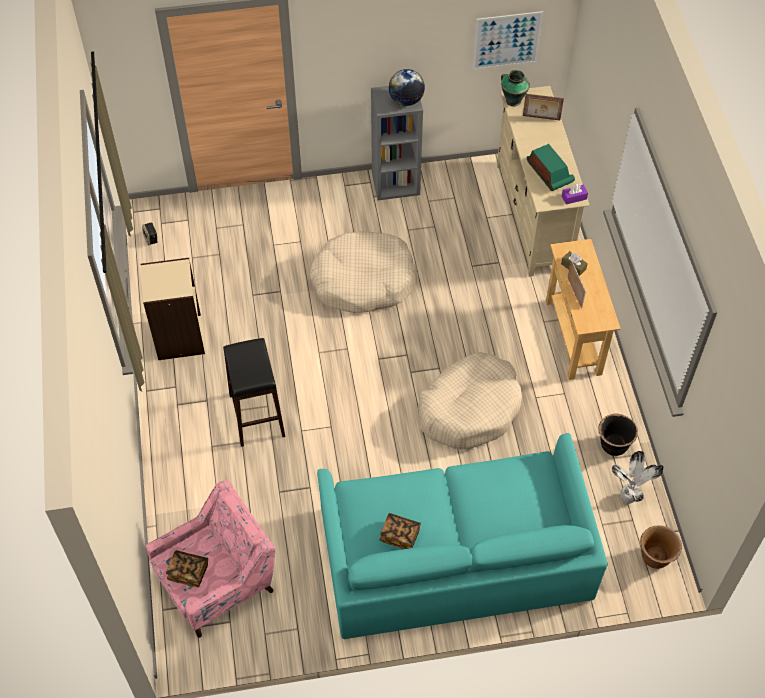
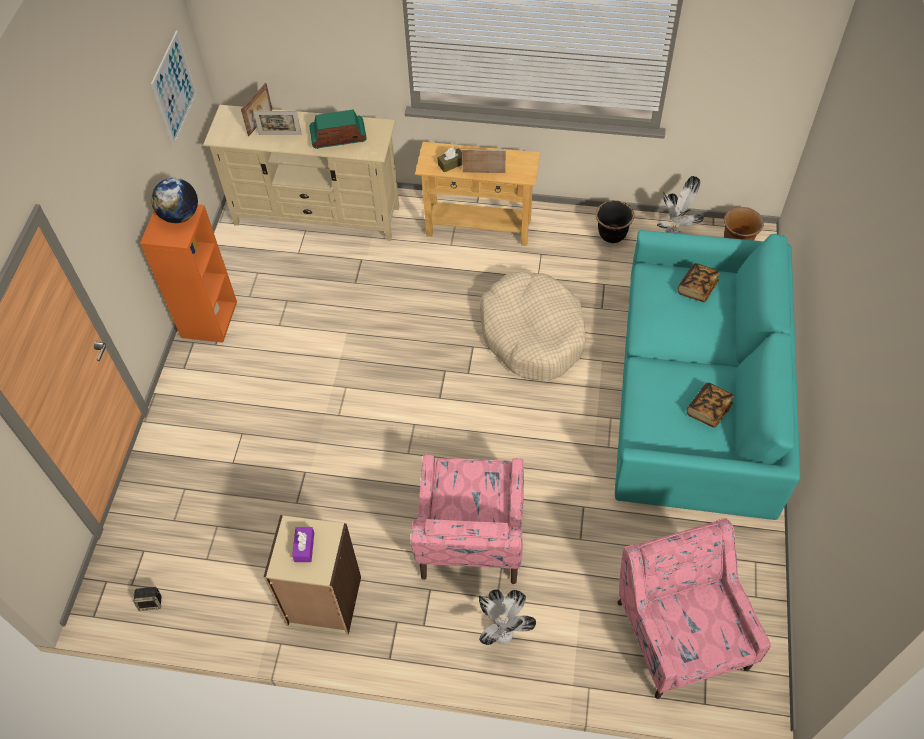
camera: 70 degrees left, 0 degrees up
book [166,550,208,587] -> book moved to [678,263,720,302]
black stool [223,338,285,447] -> pink armchair [411,454,524,584]
beige dog bed [310,231,417,313] -> none
grey bookcase [371,86,423,200] -> orange bookcase [140,205,237,343]
vase [501,70,530,107] -> none
purple tissue box [562,184,588,204] -> purple tissue box moved to [292,527,314,562]
none -> picture frame [253,111,302,135]
none -> potted plant [479,589,536,645]

